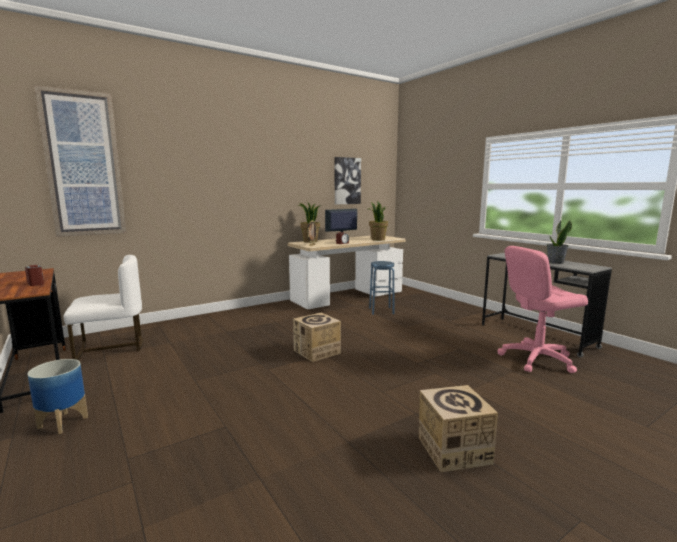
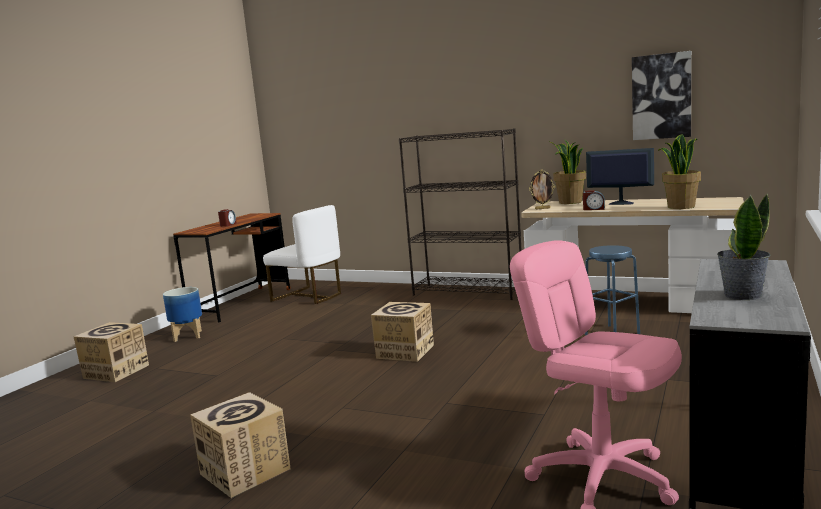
camera: 60 degrees right, 0 degrees up
picture [34,85,126,237] -> none
none -> cardboard box [74,322,149,382]
none -> black bookcase [399,128,522,300]

